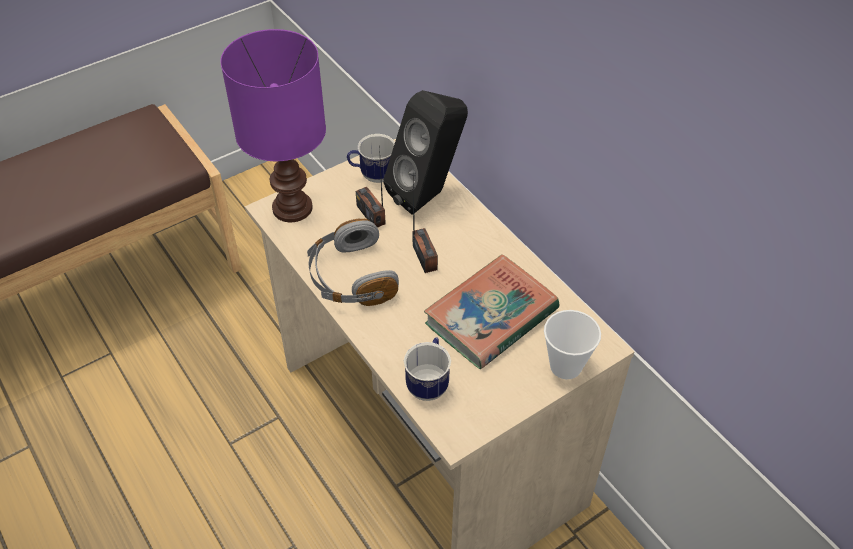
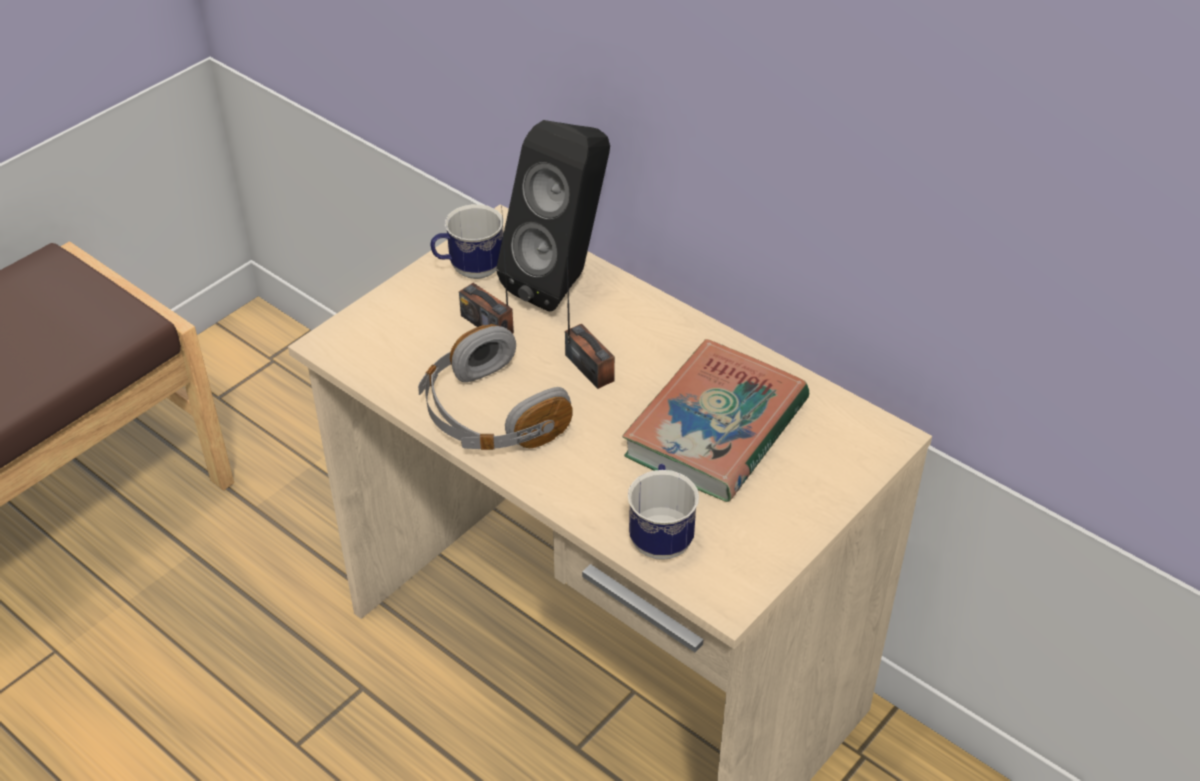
camera: 15 degrees left, 5 degrees down
purple table lamp [220,29,326,222] -> none
cup [544,310,601,379] -> none

